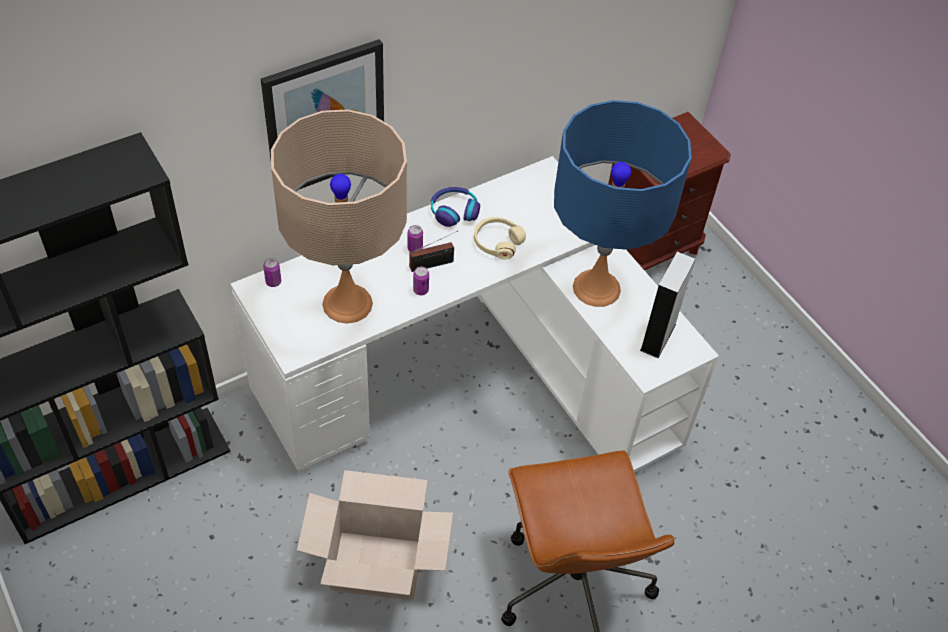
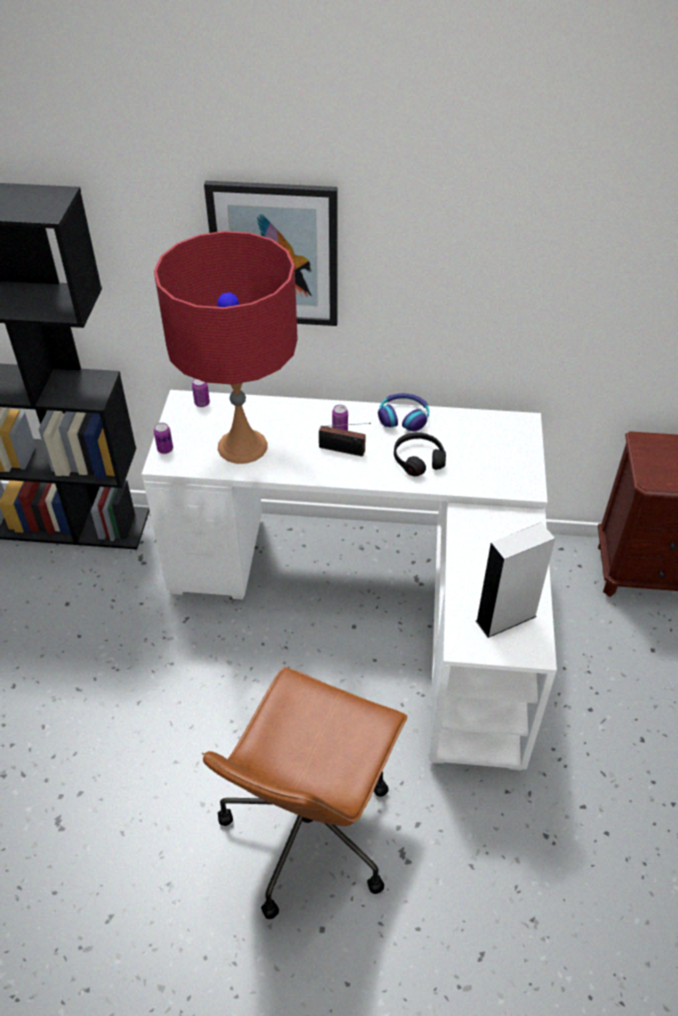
camera: 40 degrees right, 5 degrees down
beige table lamp [271,110,407,324] -> red table lamp [154,231,298,464]
cardboard box [297,470,453,601] -> none
can [413,266,429,295] -> can moved to [154,423,173,454]
beige headphones [474,217,526,260] -> black headphones [394,432,446,476]
blue table lamp [554,100,692,307] -> none

